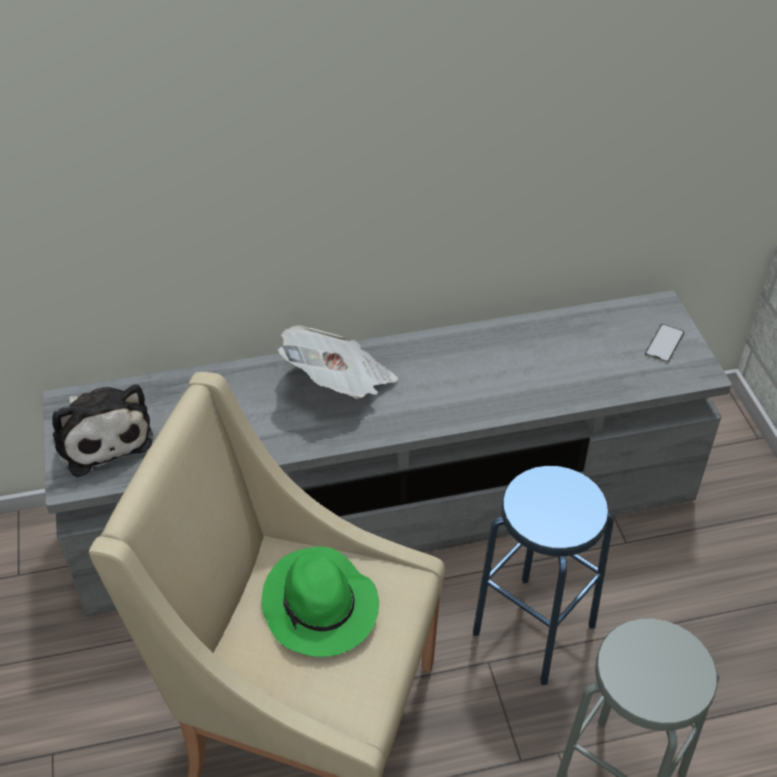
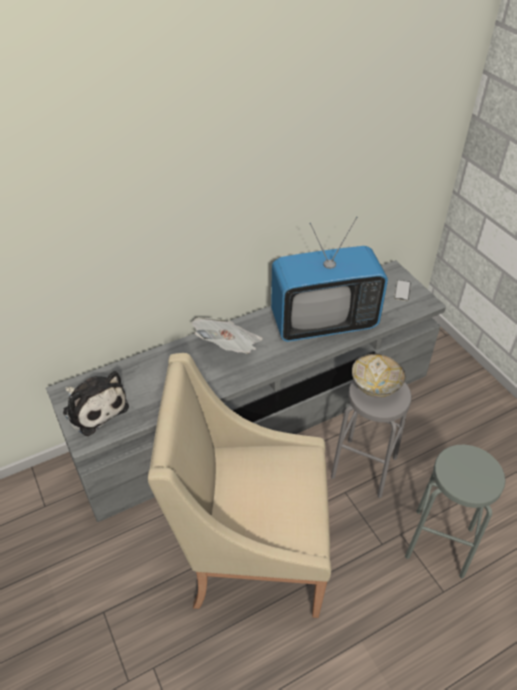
camera: 15 degrees left, 0 degrees up
green hat [262,547,379,657] -> none
blue stool [473,466,614,685] -> grey stool [331,379,412,498]
none -> television [271,217,388,342]
none -> bowl [352,354,406,398]

